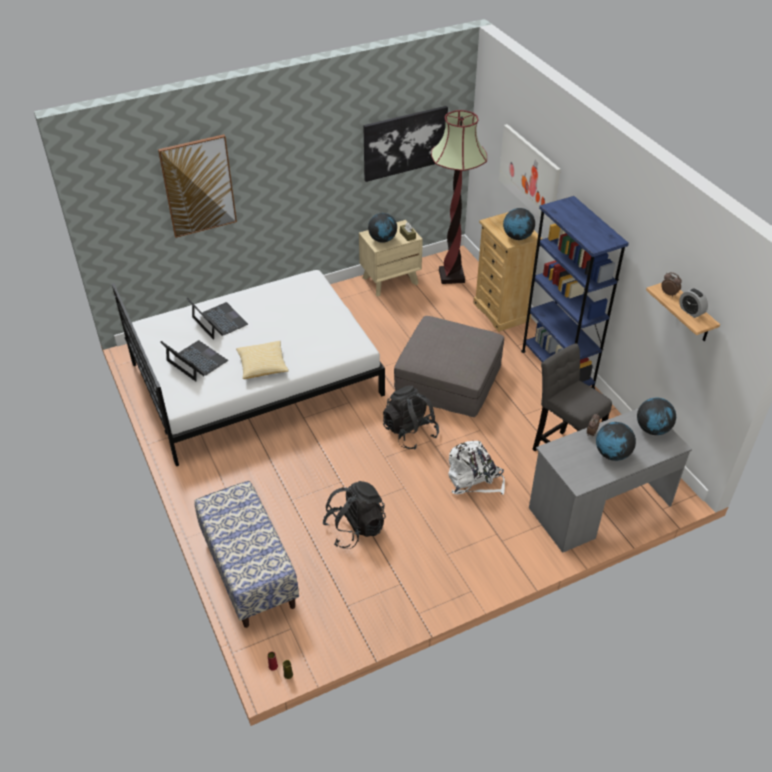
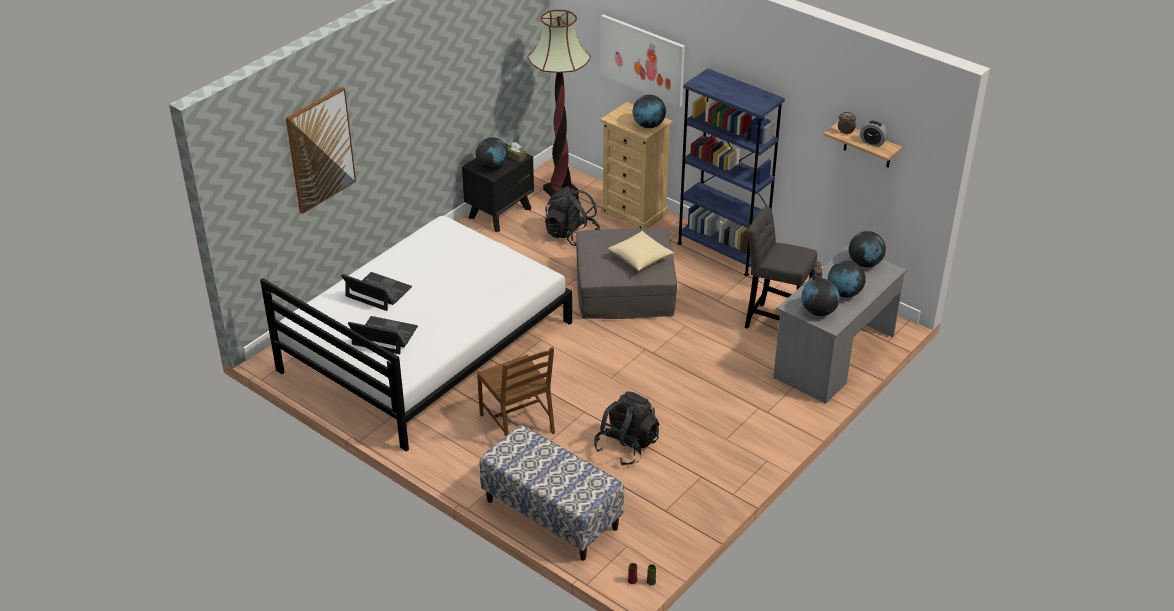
camera: 25 degrees left, 5 degrees down
pillow [236,341,289,379] -> pillow moved to [608,231,674,271]
beige nightstand [359,220,423,296] -> black nightstand [462,144,534,232]
picture [363,106,448,182] -> none
black backpack [383,386,439,450] -> black backpack moved to [545,186,601,246]
white backpack [448,441,505,494] -> none
none -> brown chair [477,347,555,436]
none -> globe [802,278,840,316]

